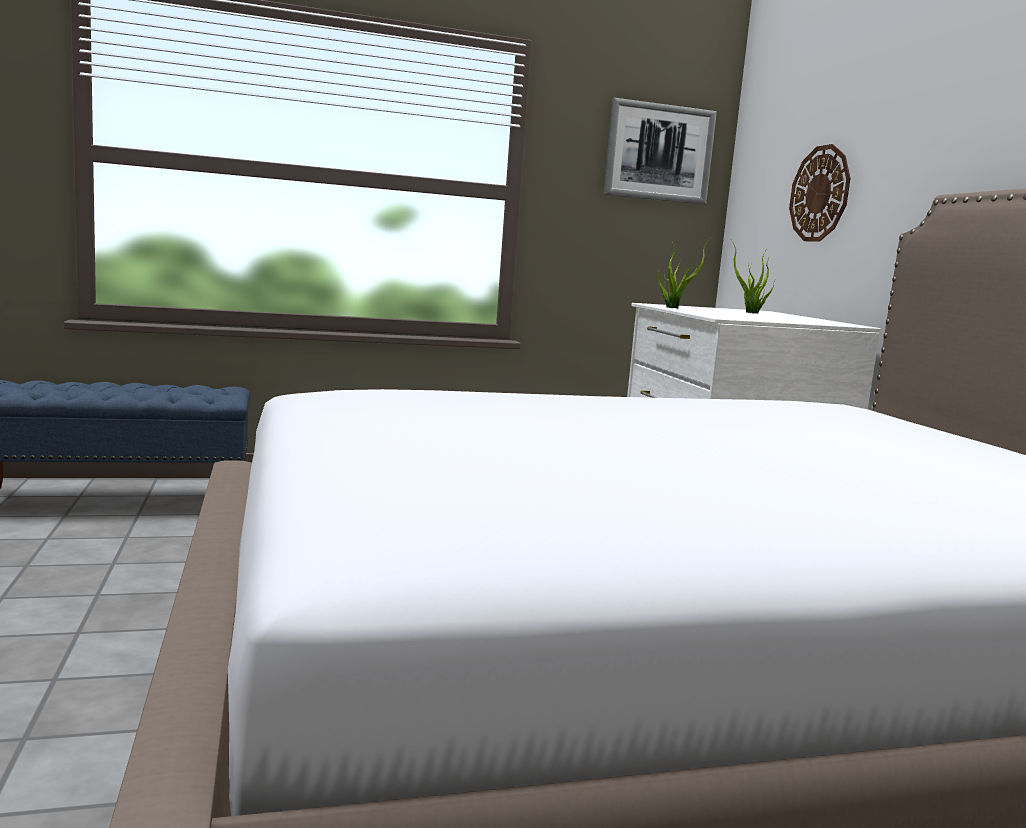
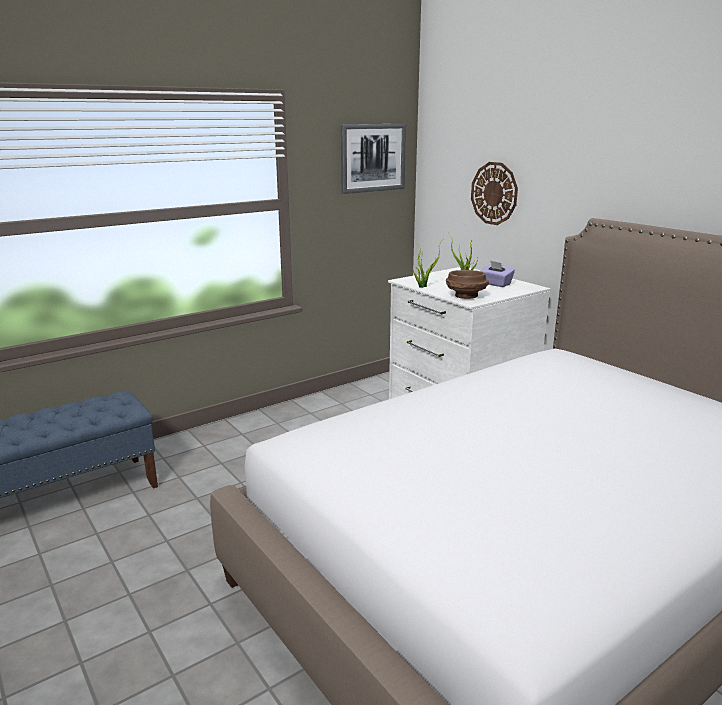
camera: 20 degrees left, 10 degrees up
none -> brown bowl [446,270,489,299]
none -> purple tissue box [481,261,515,287]

